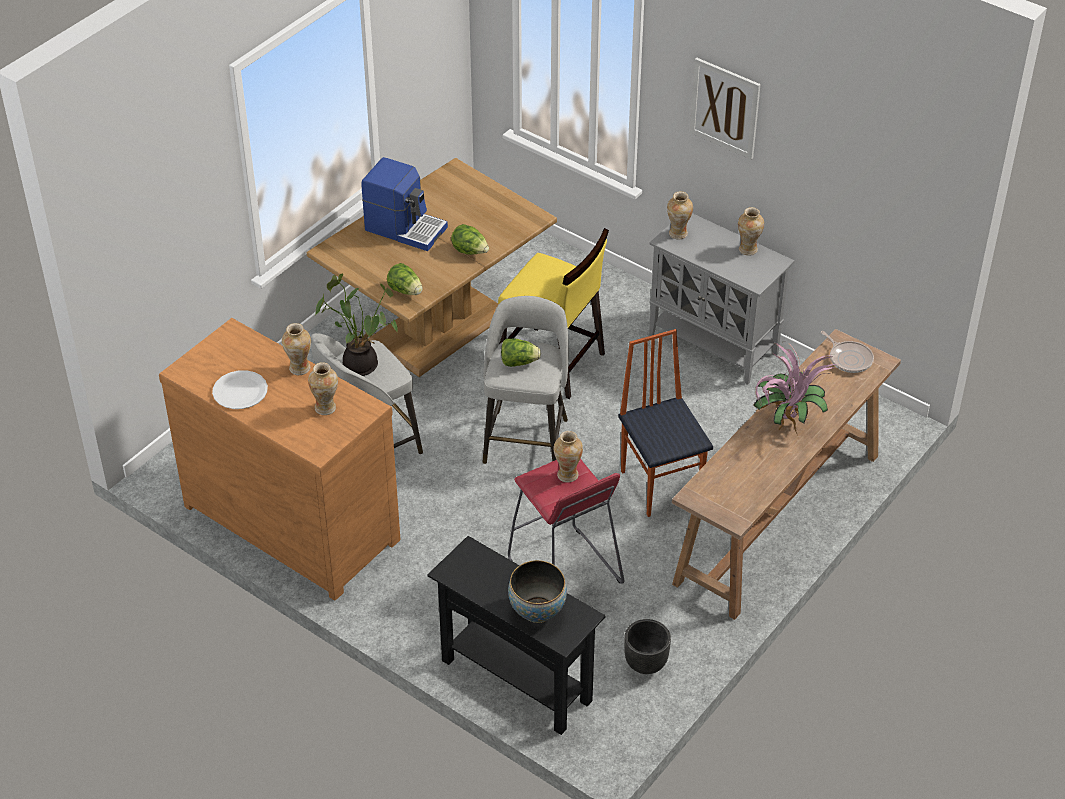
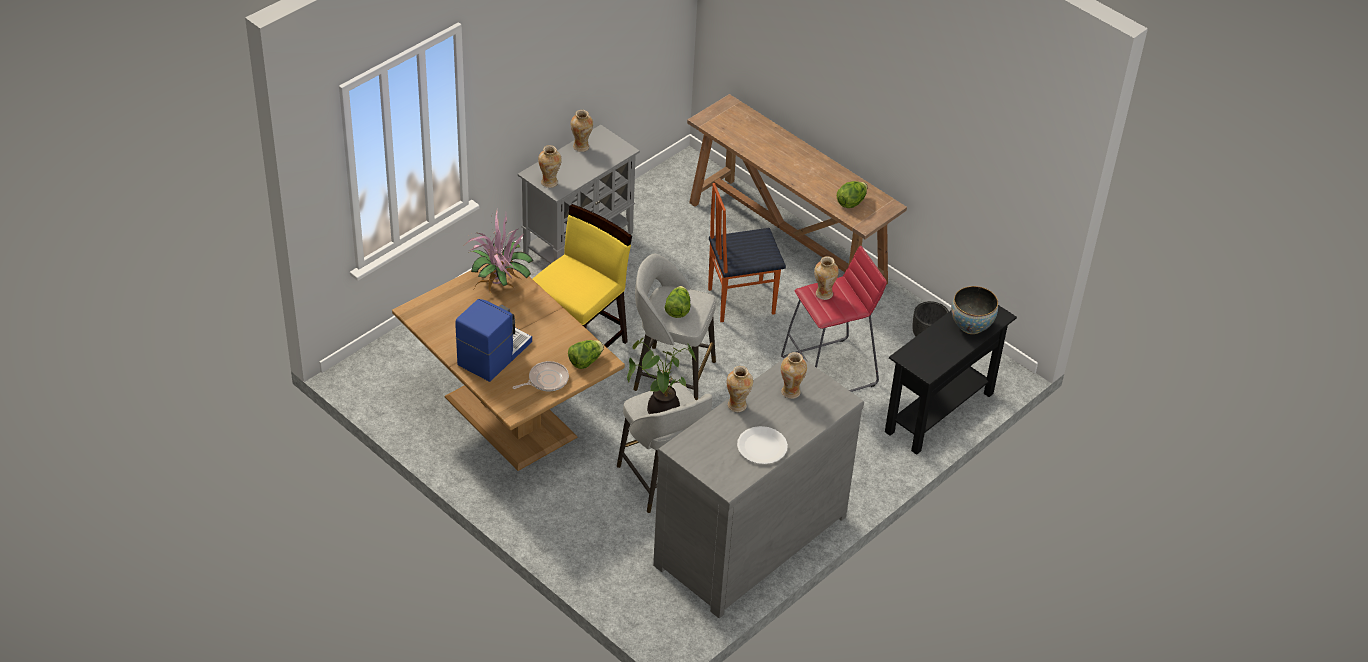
camera: 85 degrees left, 0 degrees up
brown dresser [159,318,401,601] -> grey dresser [653,356,864,618]
lettuce [451,224,489,255] -> lettuce moved to [837,181,867,208]
picture [690,58,761,160] -> none
potted plant [753,341,836,433] -> potted plant moved to [466,212,533,295]
frying pan [821,331,874,373] -> frying pan moved to [512,361,569,392]

